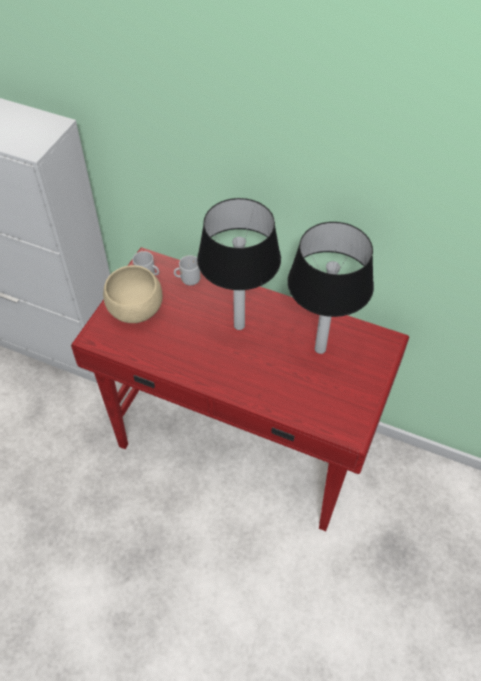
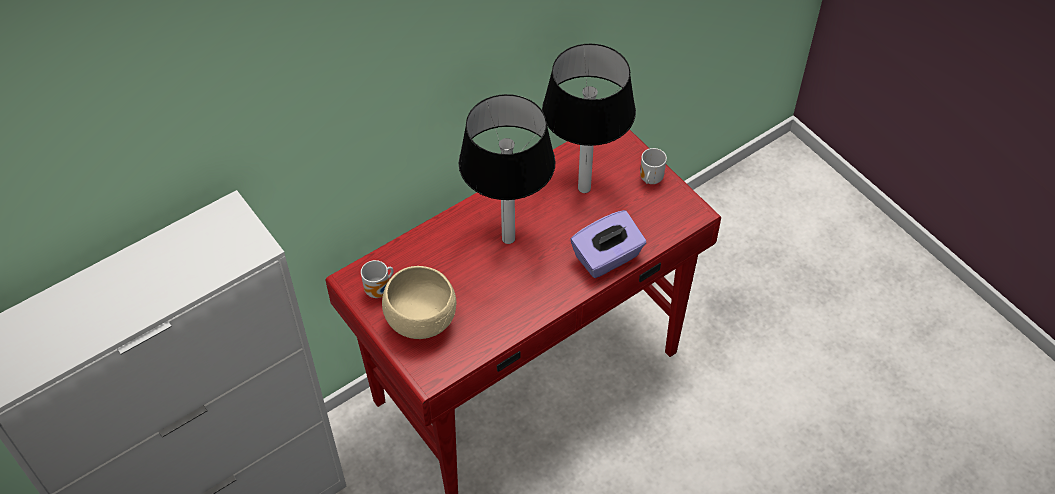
camera: 60 degrees left, 0 degrees up
mug [174,255,201,286] -> mug moved to [640,148,667,184]
none -> purple tissue box [570,210,646,278]

